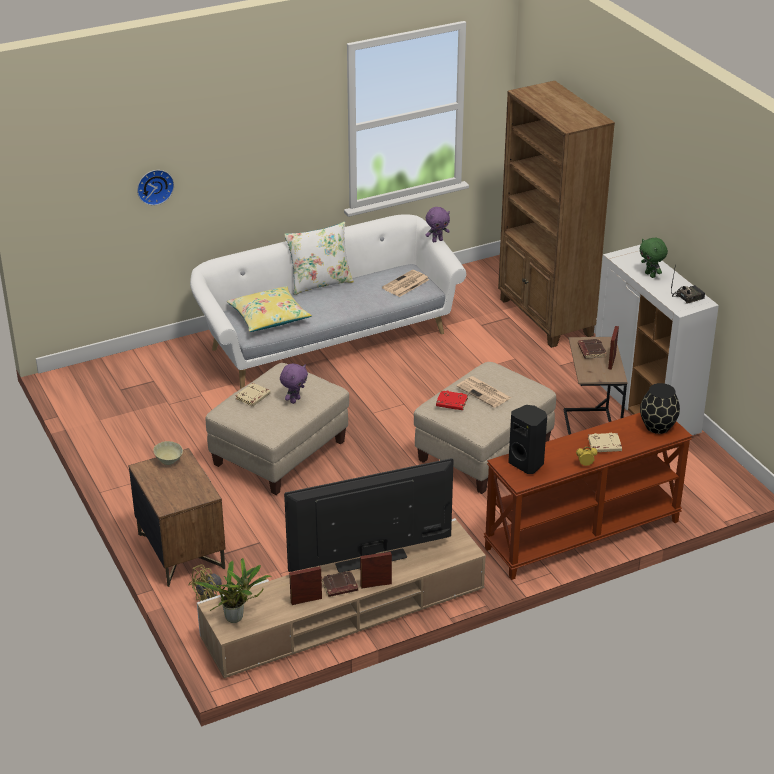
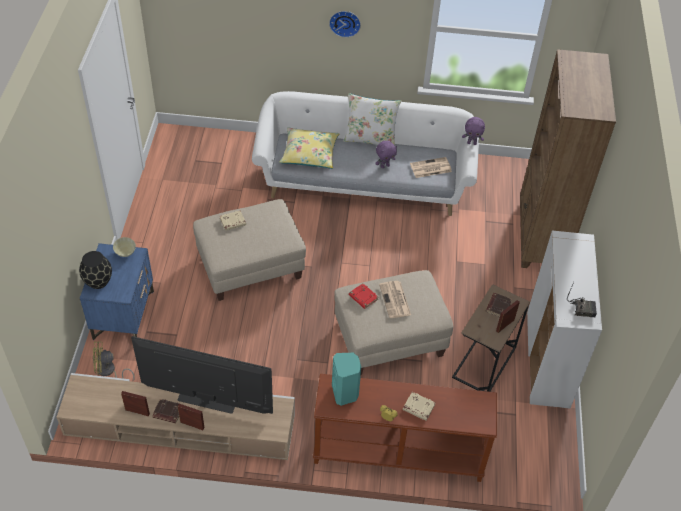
camera: 30 degrees right, 15 degrees up
brown nightstand [128,448,226,587] -> blue nightstand [80,243,154,340]
wall clock [137,170,174,205] -> wall clock moved to [329,11,361,38]
potted plant [194,558,271,623] -> none
purple plush toy [280,364,308,404] -> purple plush toy moved to [375,141,397,168]
black speaker [508,405,547,474] -> turquoise speaker [332,353,361,406]
green plush toy [639,238,668,278] -> none
black vase [640,383,680,434] -> black vase moved to [79,251,112,289]

